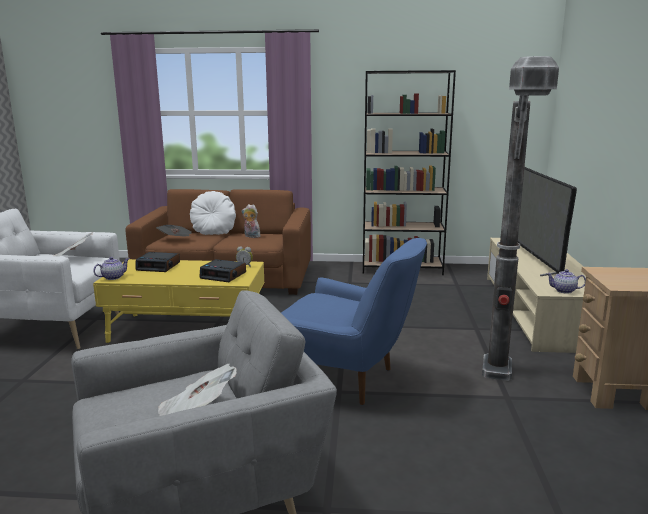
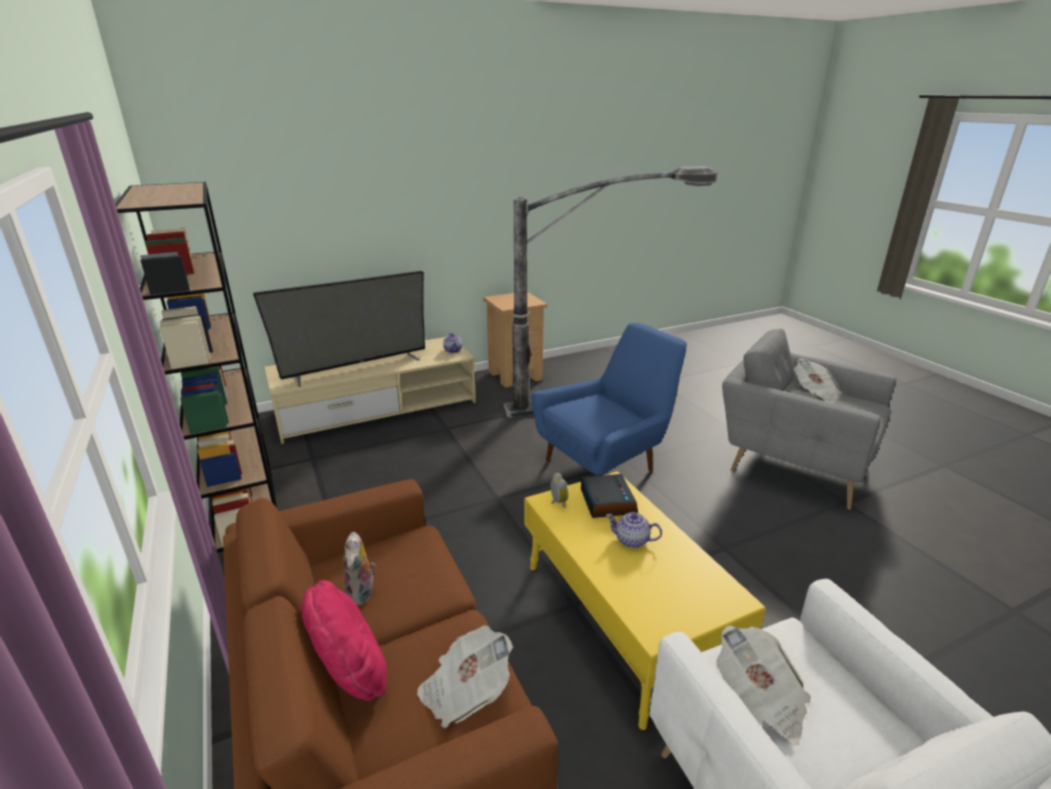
camera: 120 degrees left, 10 degrees up
teapot [93,257,129,280] -> teapot moved to [606,512,662,548]
alarm clock [136,252,180,272] -> none
white pillow [190,191,236,235] -> pink pillow [301,580,387,701]
blue armchair [281,238,427,405] -> blue armchair turned 60 degrees clockwise [531,323,687,476]

